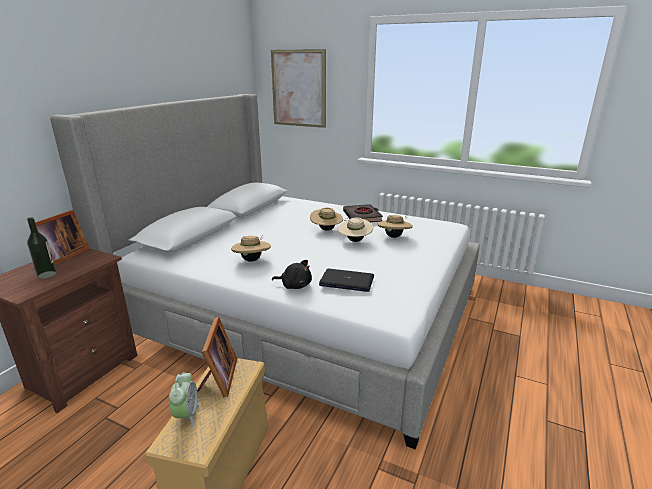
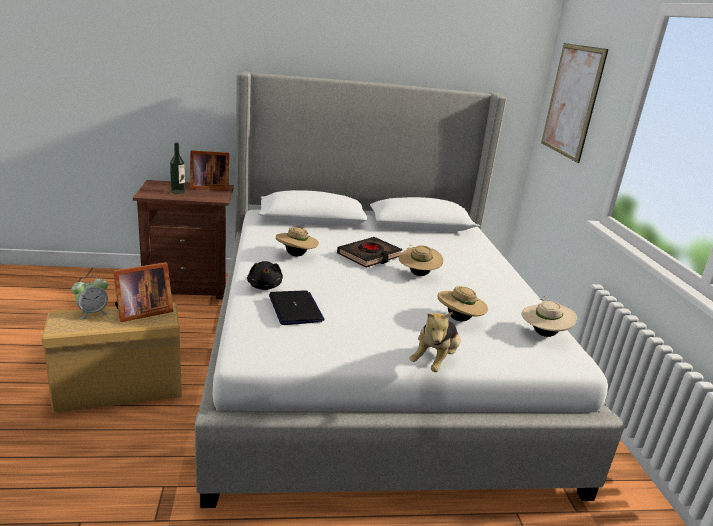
camera: 55 degrees right, 0 degrees up
beige hat [338,217,373,242] -> beige hat moved to [521,296,577,337]
black book [343,204,383,222] -> black book moved to [337,237,403,268]
none -> plush toy [409,311,461,372]

